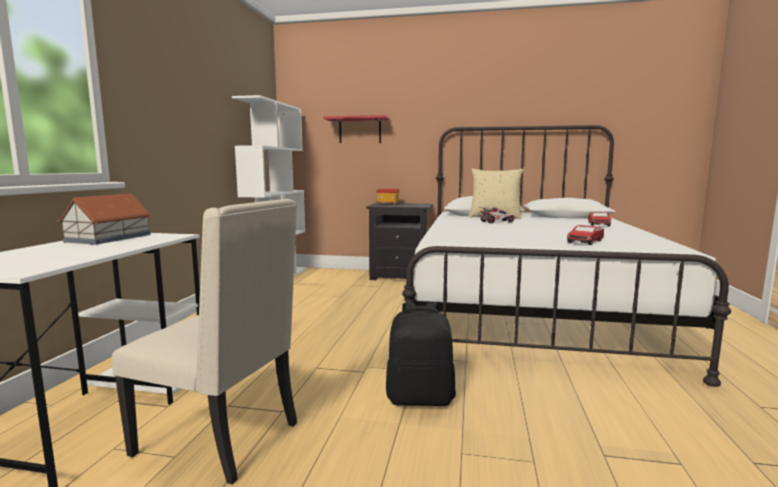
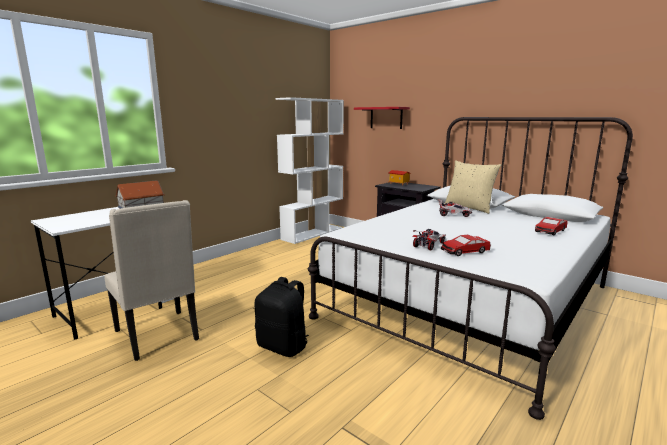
camera: 30 degrees right, 5 degrees up
none -> toy car [412,229,445,250]

